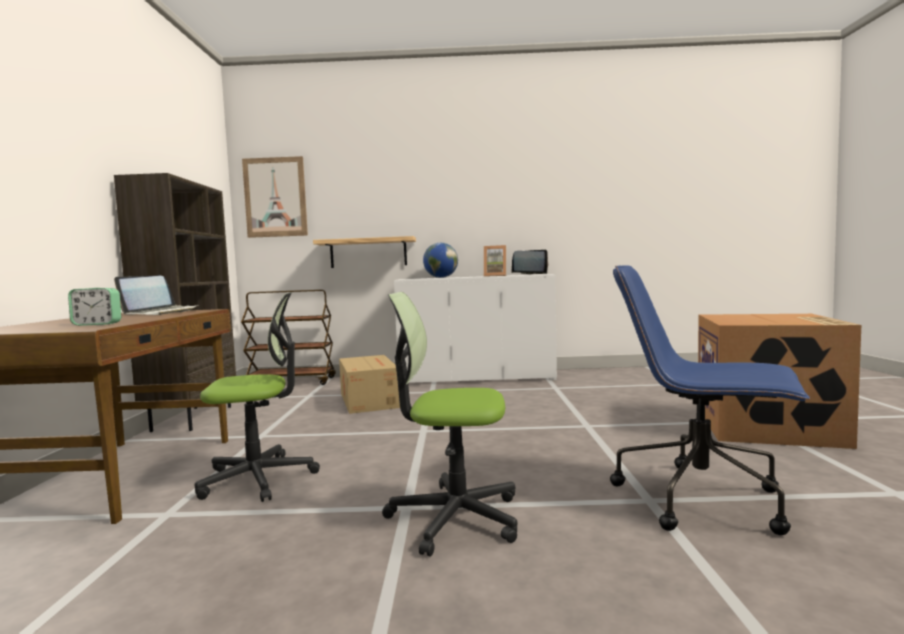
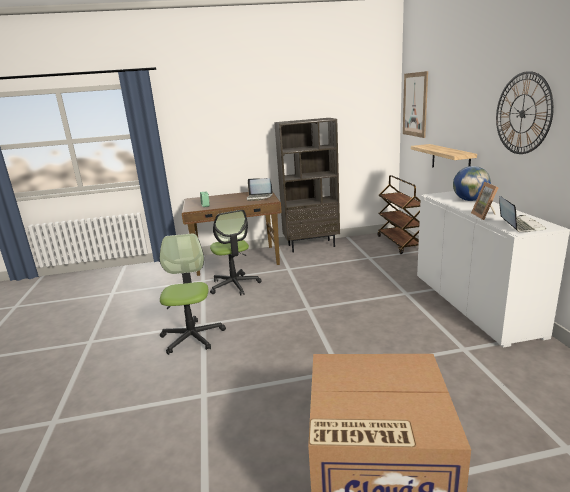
camera: 80 degrees right, 15 degrees up
cardboard box [339,355,400,414] -> none
blue office chair [610,265,810,535] -> none
none -> wall clock [496,71,554,154]

